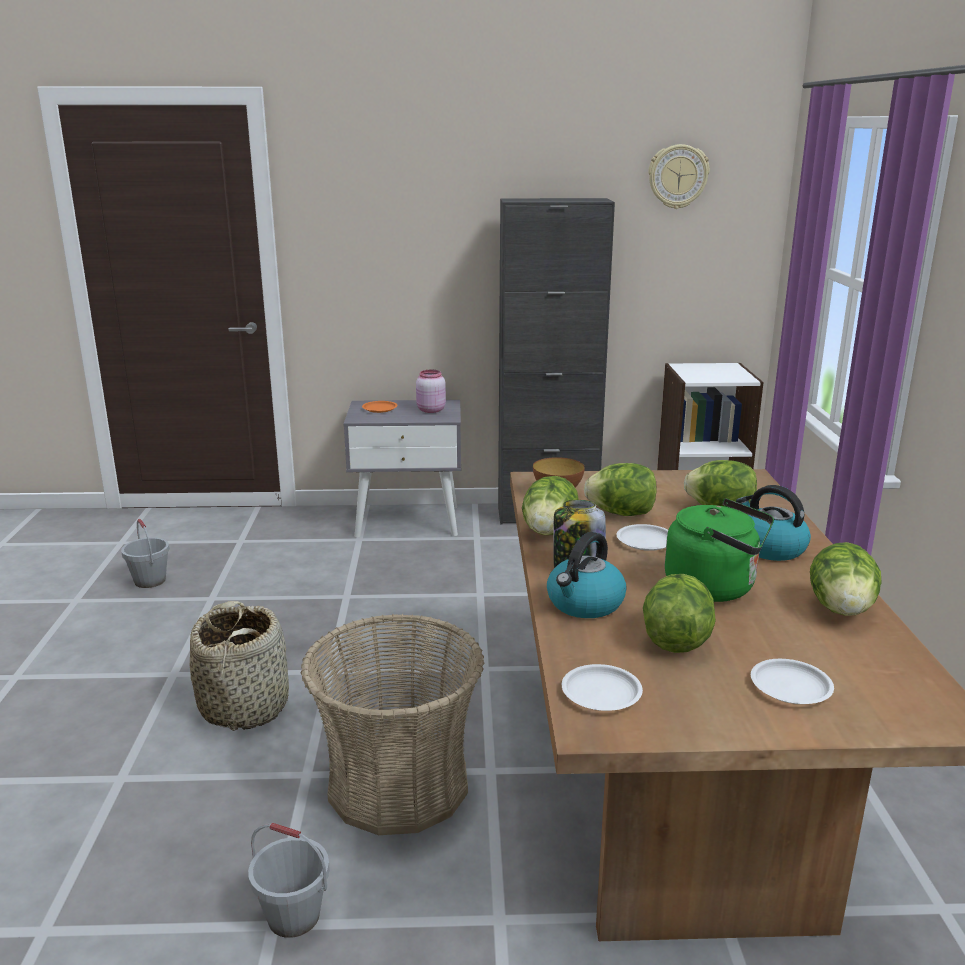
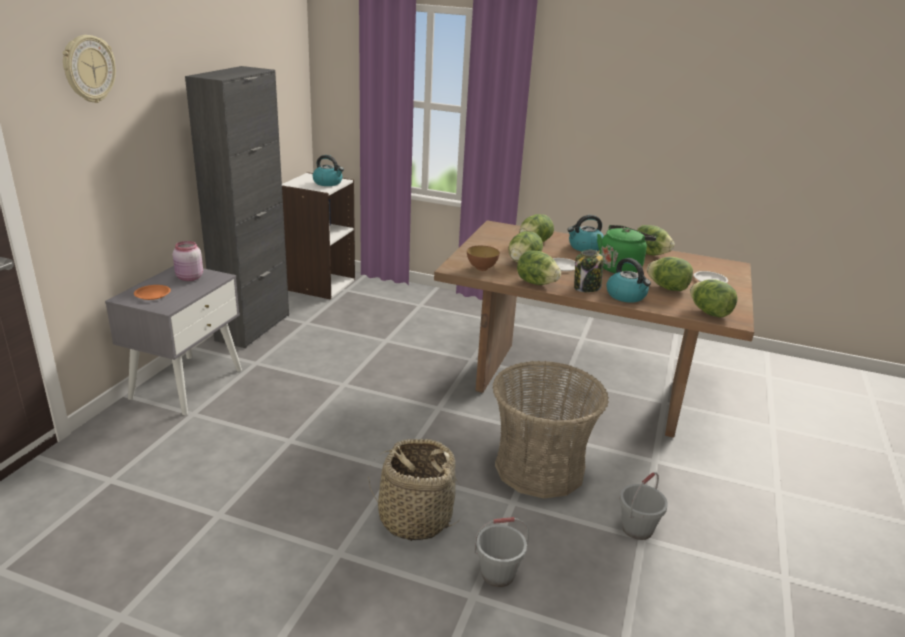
camera: 70 degrees left, 5 degrees up
grey bucket [121,519,170,588] -> grey bucket moved to [474,517,529,587]
white plate [562,664,643,711] -> lettuce [690,279,738,317]
wall clock [648,144,710,209] -> wall clock moved to [63,35,116,103]
none -> kettle [313,155,344,186]

